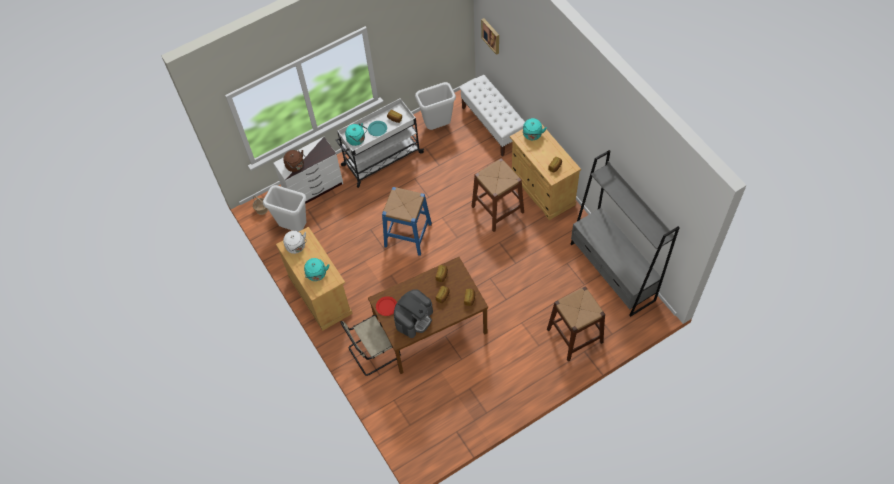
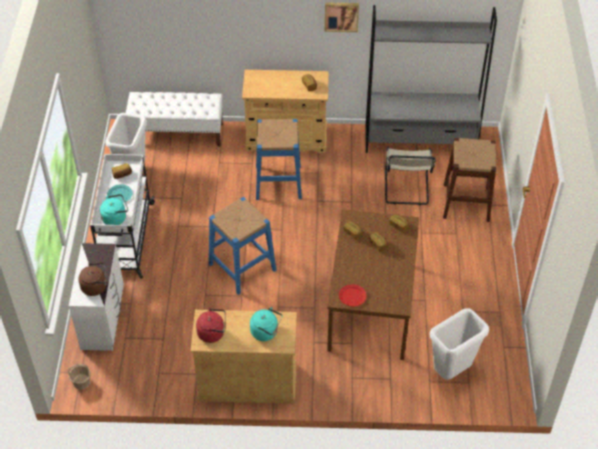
camera: 60 degrees left, 10 degrees down
white trash can [263,185,306,232] -> white trash can moved to [430,308,489,380]
white kettle [283,231,307,254] -> red kettle [196,307,226,343]
beige chair [341,315,401,376] -> beige chair moved to [385,147,436,205]
coffee machine [394,289,433,338] -> none
brown stool [471,158,524,232] -> blue stool [256,119,302,200]
picture [481,18,499,55] -> picture moved to [325,3,359,32]
turquoise kettle [523,118,547,140] -> none

